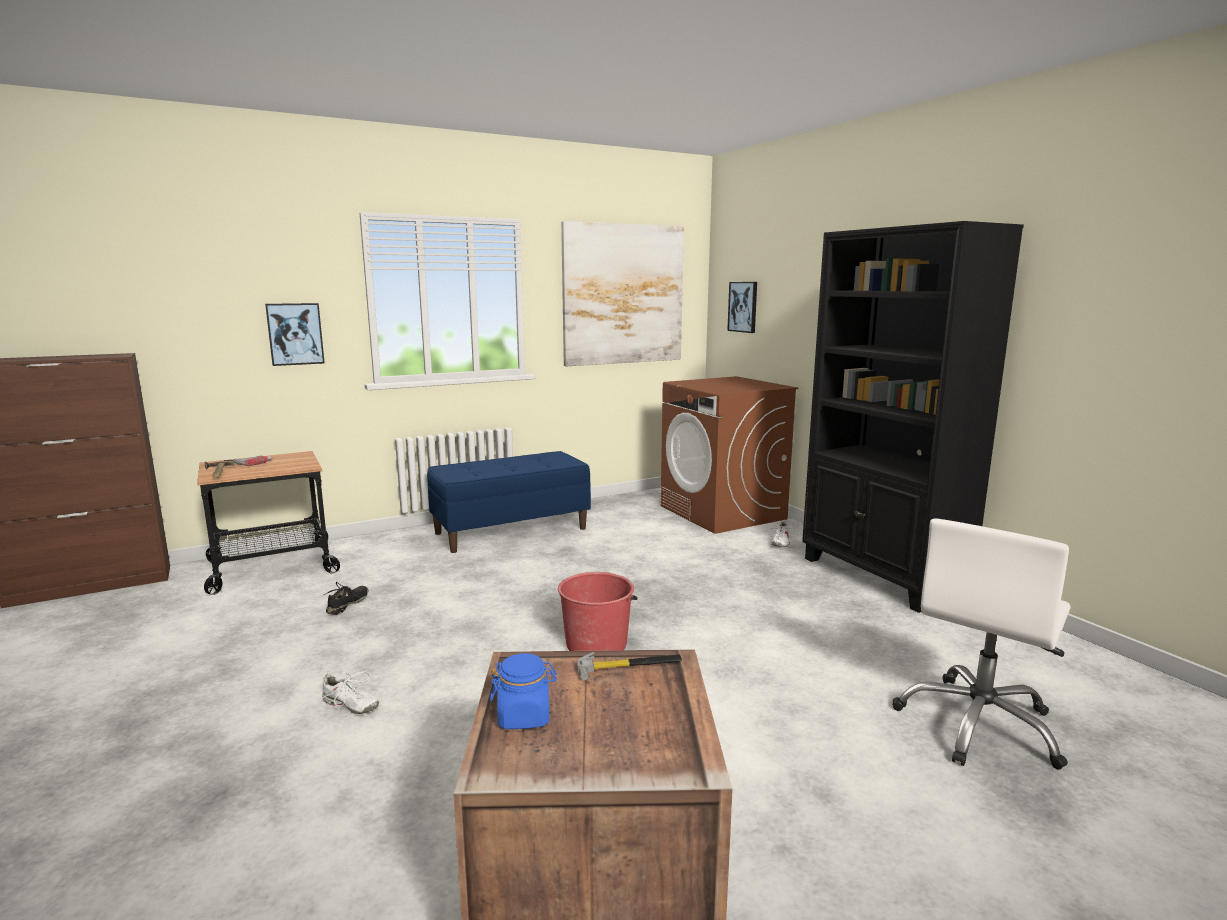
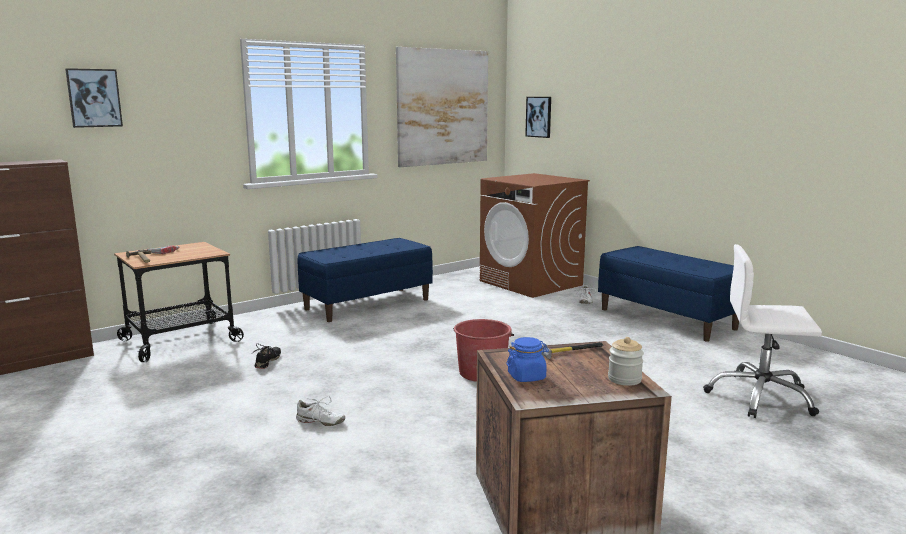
camera: 10 degrees left, 0 degrees up
picture [265,303,325,366] -> picture moved to [65,68,123,128]
black bookcase [802,221,1024,613] -> blue bench [598,246,739,342]
white office chair [893,518,1071,770] -> white office chair turned 75 degrees clockwise [703,244,822,418]
none -> jar [608,337,644,386]

